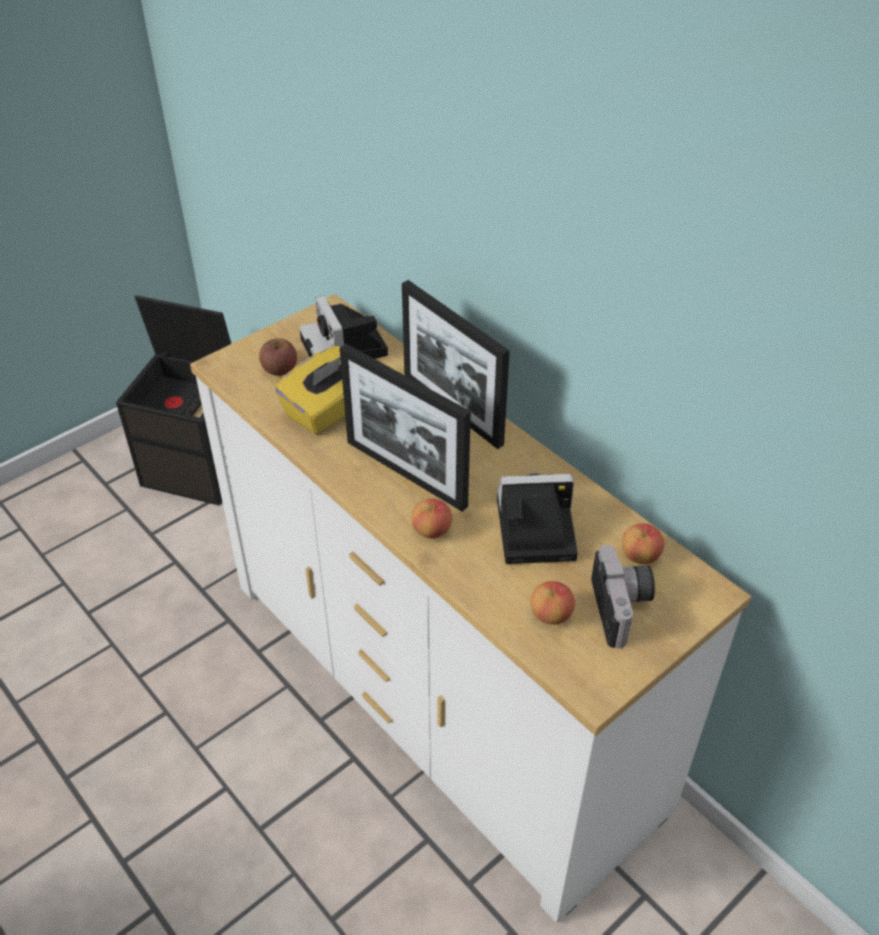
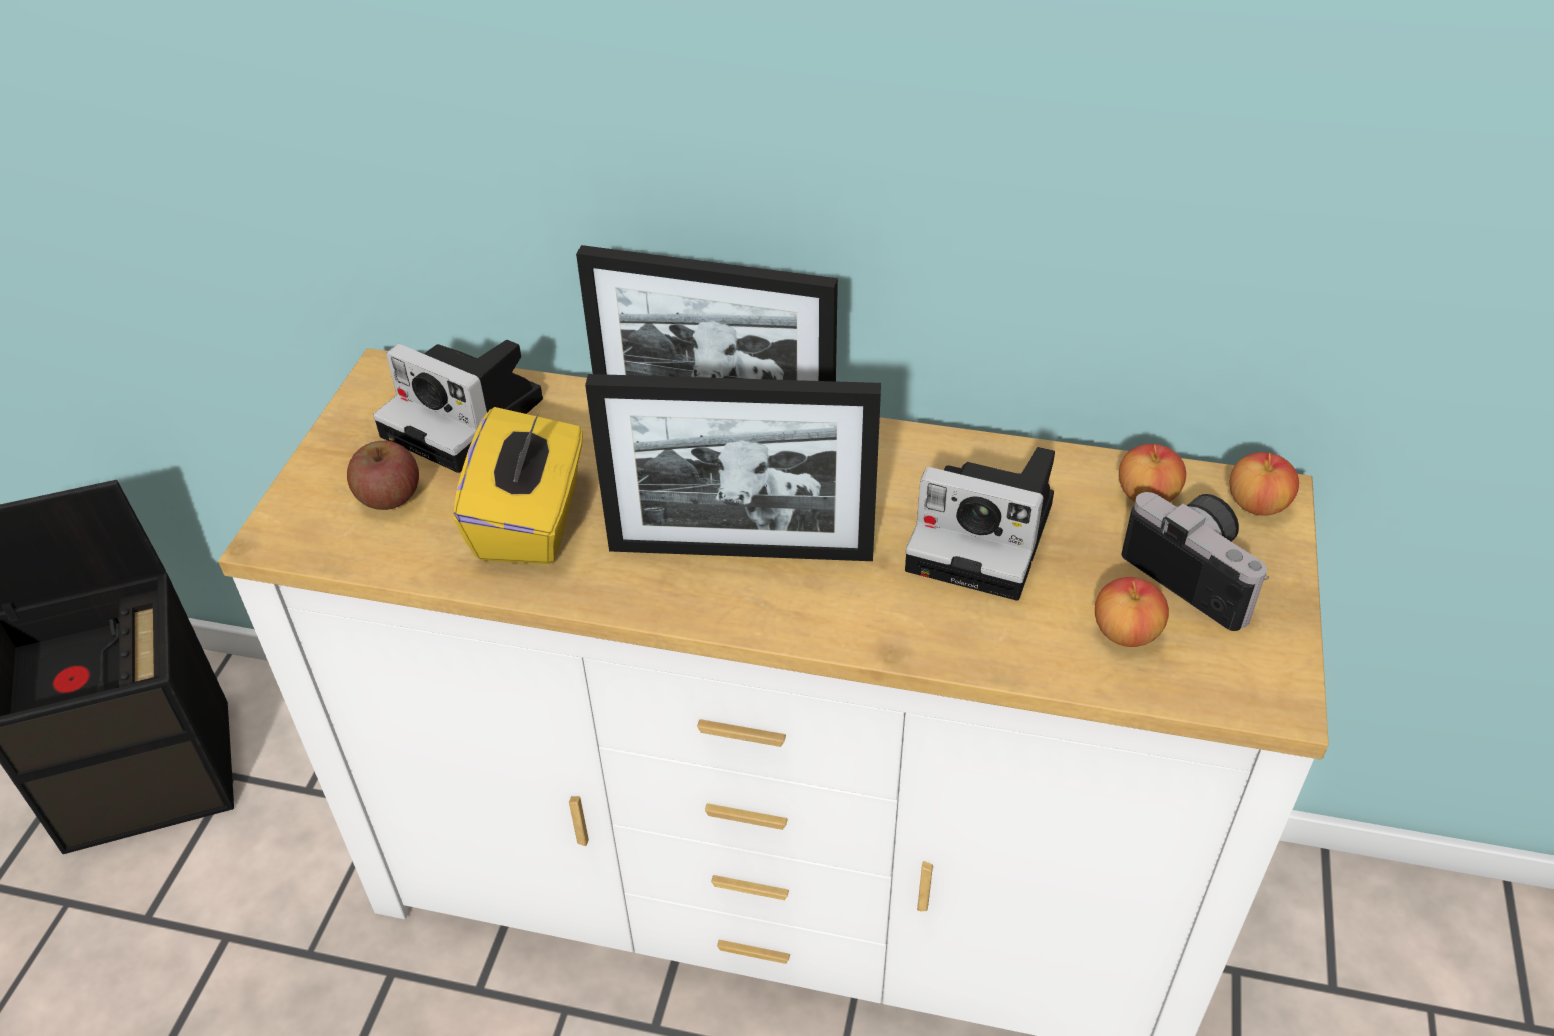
camera: 35 degrees left, 0 degrees up
apple [411,499,452,538] -> apple moved to [1230,452,1299,516]
camera [497,473,578,564] -> camera turned 120 degrees counterclockwise [905,447,1055,601]

